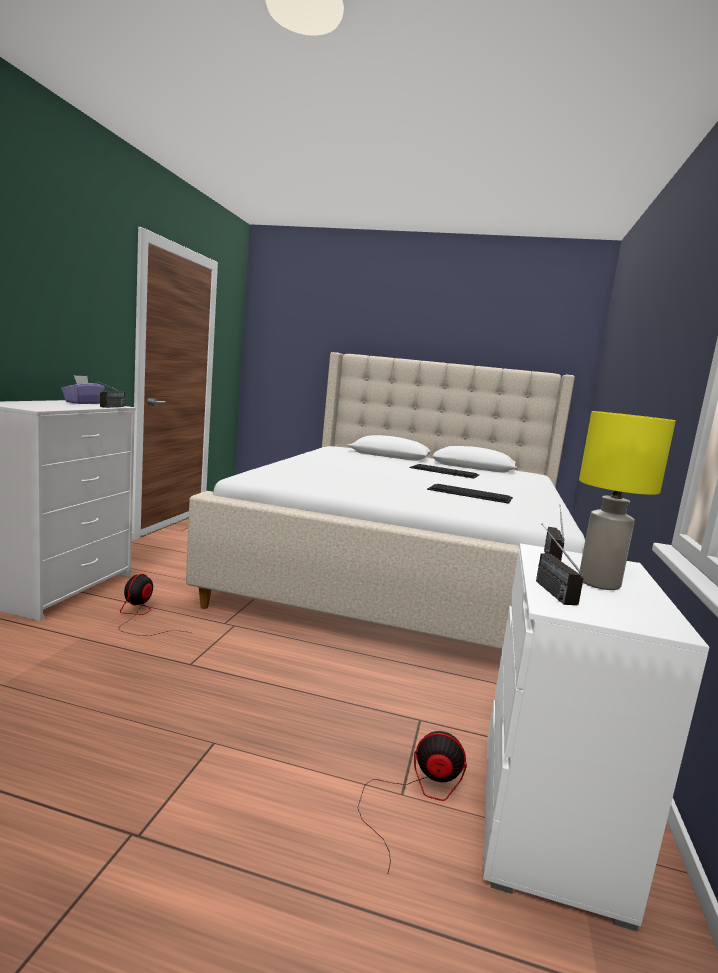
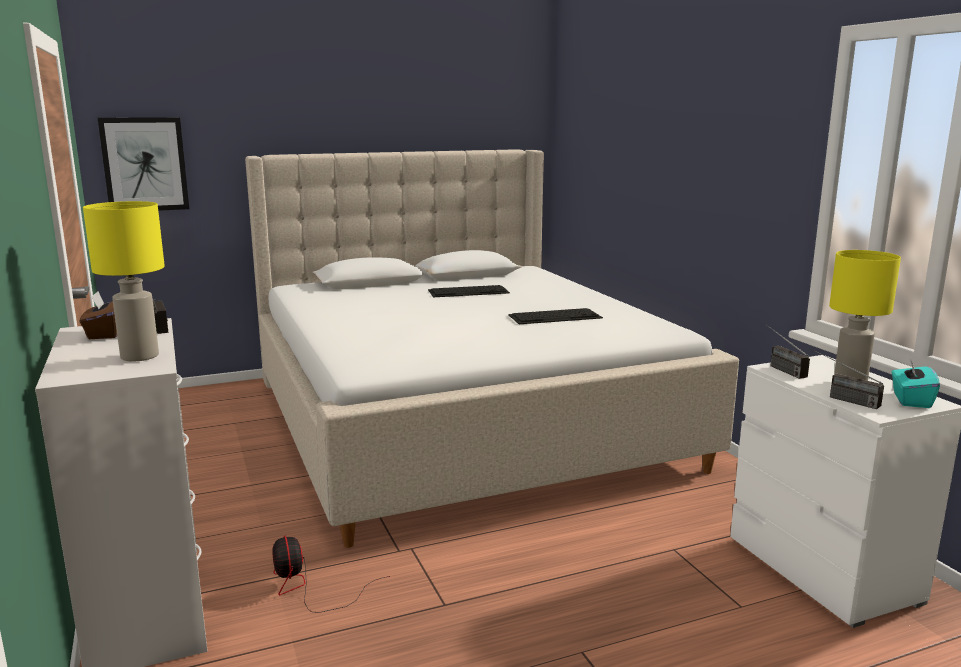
camera: 35 degrees left, 5 degrees up
purple tissue box [61,375,105,404] -> brown tissue box [79,291,117,339]
fan [358,731,467,873] -> none
none -> yellow table lamp [83,201,165,362]
none -> picture [98,117,189,211]
none -> turquoise tissue box [891,359,940,408]

